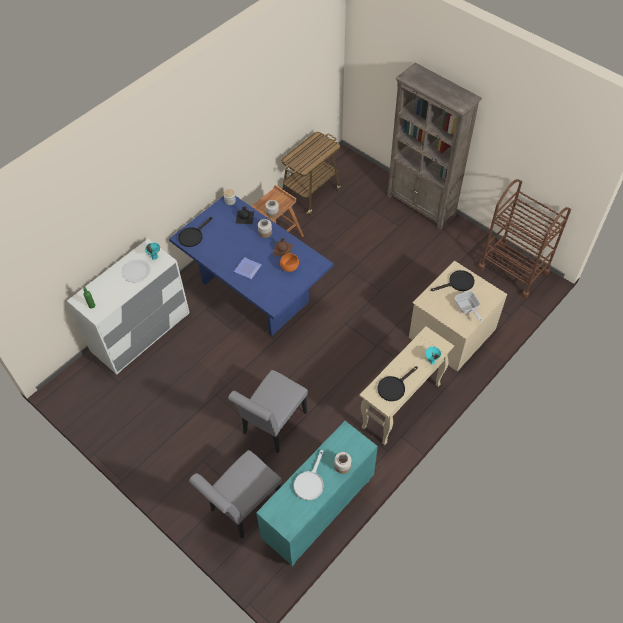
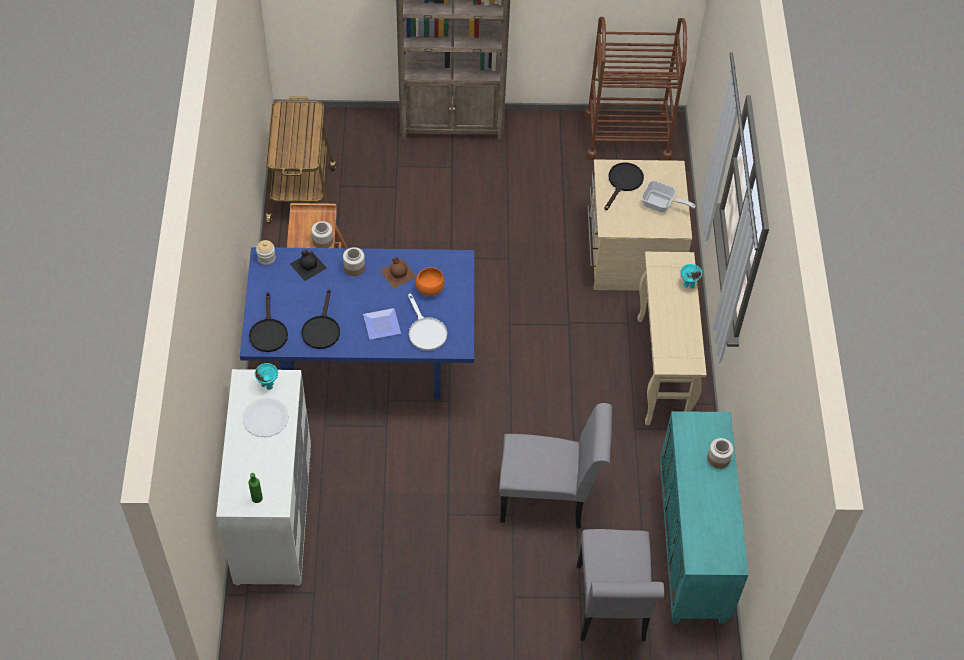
camera: 45 degrees left, 0 degrees up
grey chair [228,370,308,453] -> grey chair turned 75 degrees counterclockwise [499,403,612,529]
white frying pan [294,450,324,500] -> white frying pan moved to [408,293,447,351]
black frying pan [378,366,418,401] -> black frying pan moved to [302,290,340,349]

